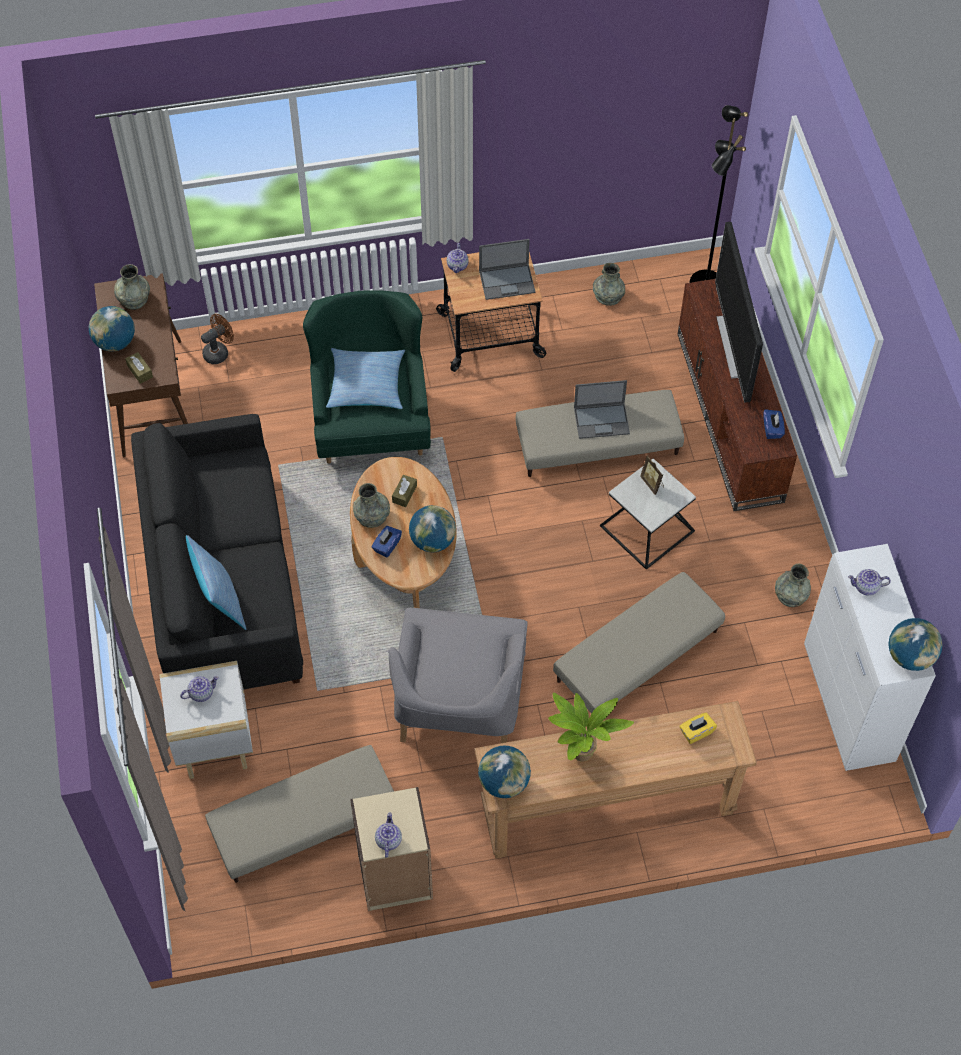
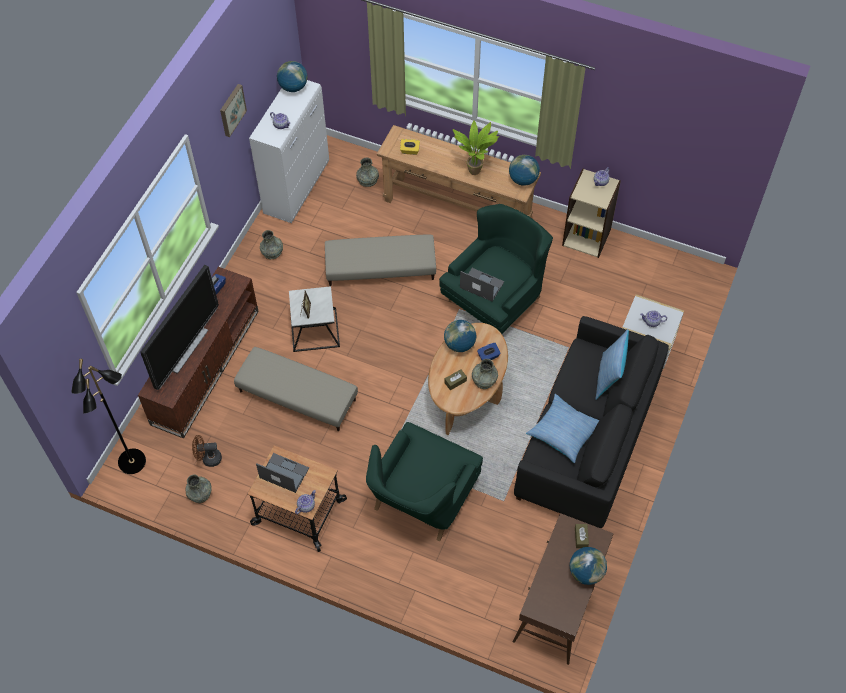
camera: 145 degrees left, 0 degrees up
grey vase [114,264,150,310] -> grey vase moved to [356,158,379,187]
brown fan [201,314,234,364] -> brown fan moved to [192,435,222,467]
beige ottoman [205,745,394,883] -> none
pillow [326,348,405,409] -> pillow moved to [526,394,600,463]
grey armchair [388,608,528,743] -> green armchair [439,204,553,334]
laptop [574,380,630,439] -> laptop moved to [460,268,504,302]
none -> picture [220,84,247,137]

